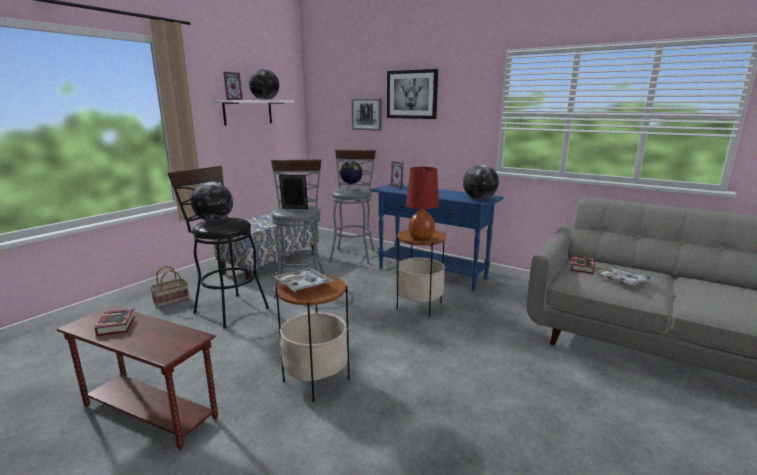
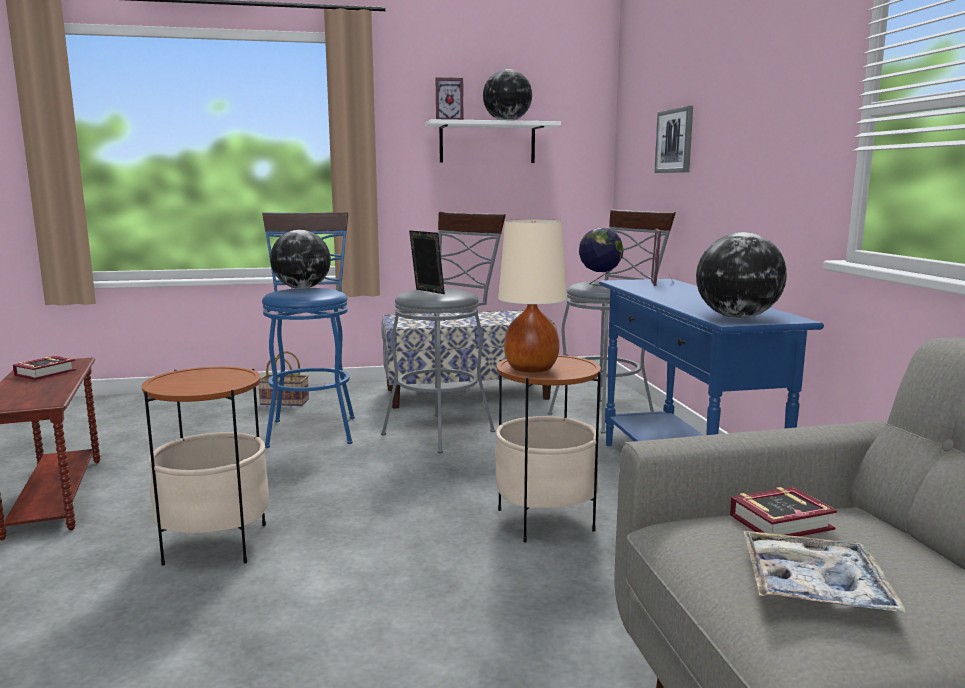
camera: 45 degrees right, 5 degrees down
black stool [168,166,269,329] -> blue stool [262,212,355,448]
tray [274,268,333,292] -> none
picture [387,69,438,119] -> none
red table lamp [406,167,439,240] -> beige table lamp [498,219,567,373]

